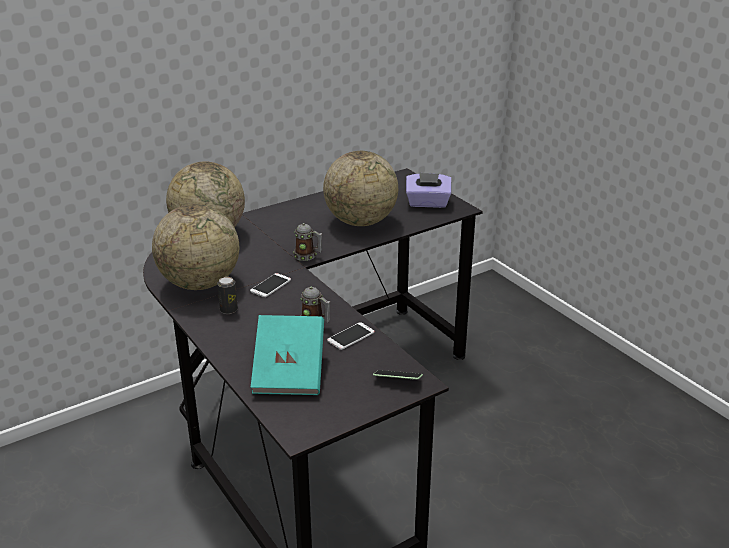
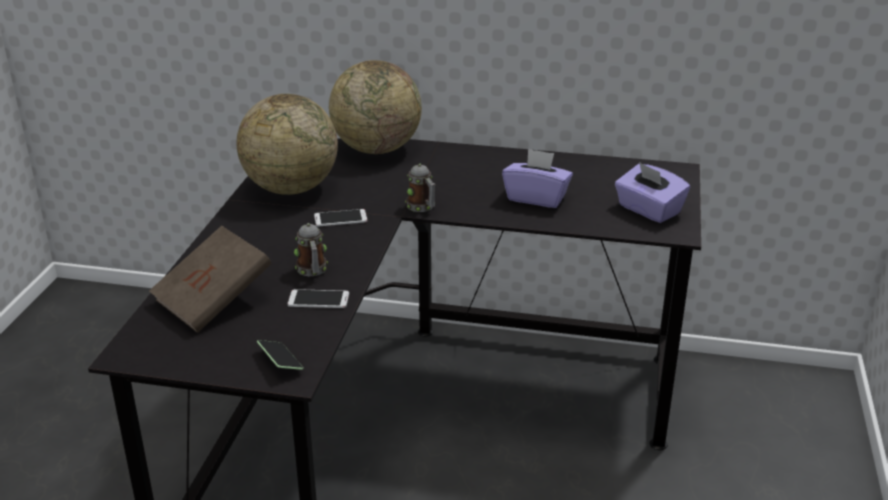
camera: 45 degrees right, 0 degrees up
can [217,277,238,314] -> none
turquoise book [251,315,324,395] -> brown book [149,226,272,333]
globe [323,151,398,226] -> purple tissue box [502,148,573,208]

